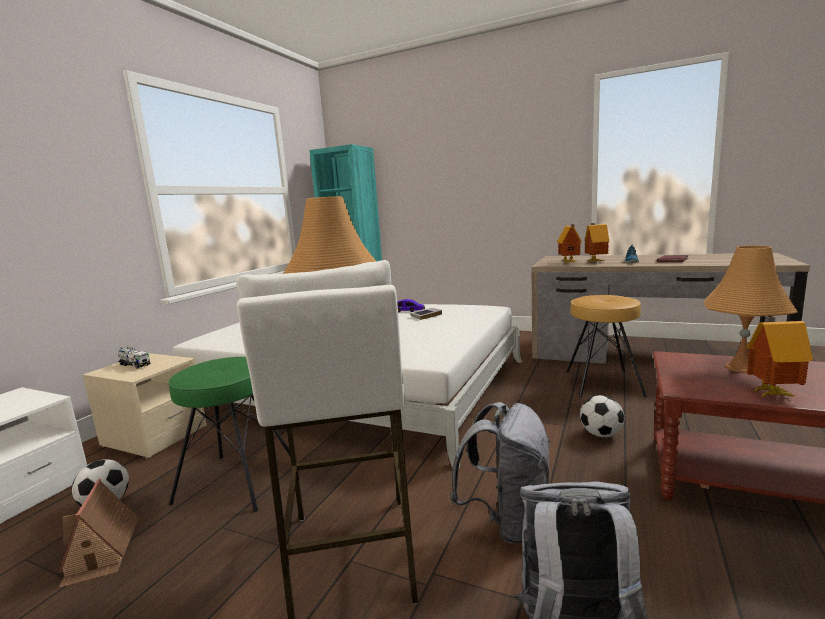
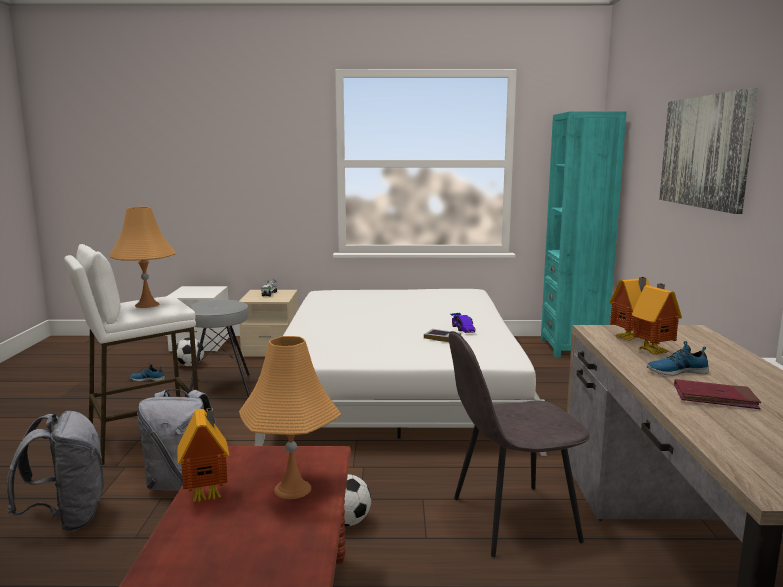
camera: 65 degrees right, 0 degrees up
toy house [57,478,139,588] -> shoe [130,363,165,382]
green stool [169,357,290,512] -> grey stool [188,300,250,397]
brown stool [566,295,647,397] -> grey chair [449,331,590,557]
none -> picture [659,88,758,214]

